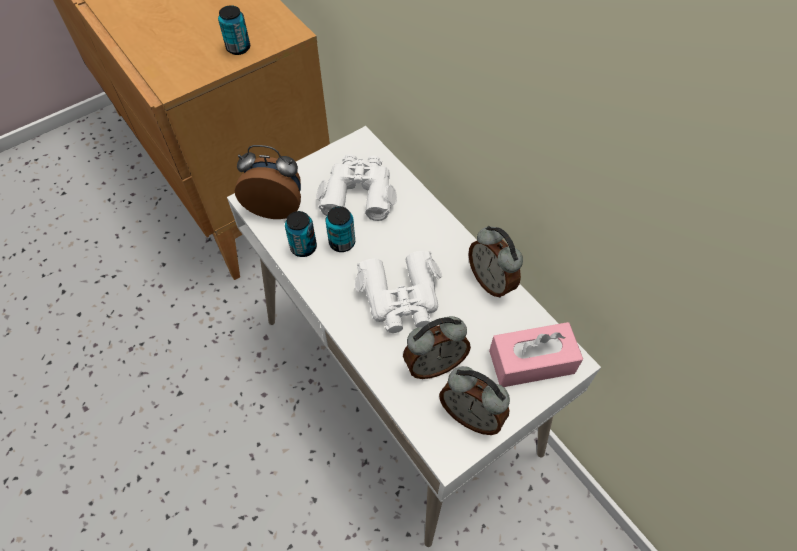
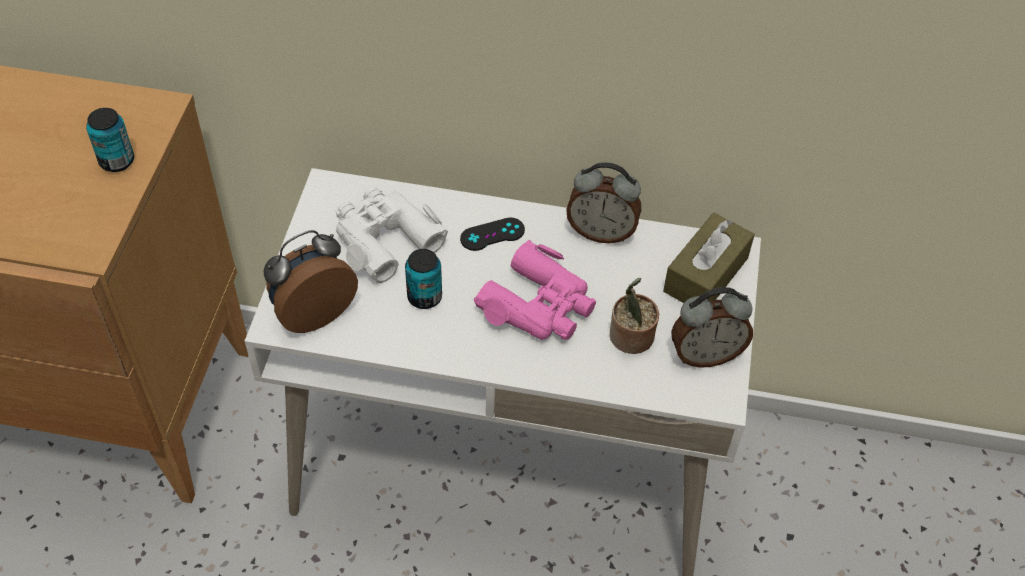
camera: 45 degrees left, 5 degrees down
can [285,211,317,257] -> none
white binoculars [355,251,442,333] -> pink binoculars [474,240,596,340]
alarm clock [403,316,471,379] -> potted plant [610,278,659,354]
pink tissue box [489,322,583,387] -> brown tissue box [663,213,755,303]
none -> black game controller [460,218,525,251]

